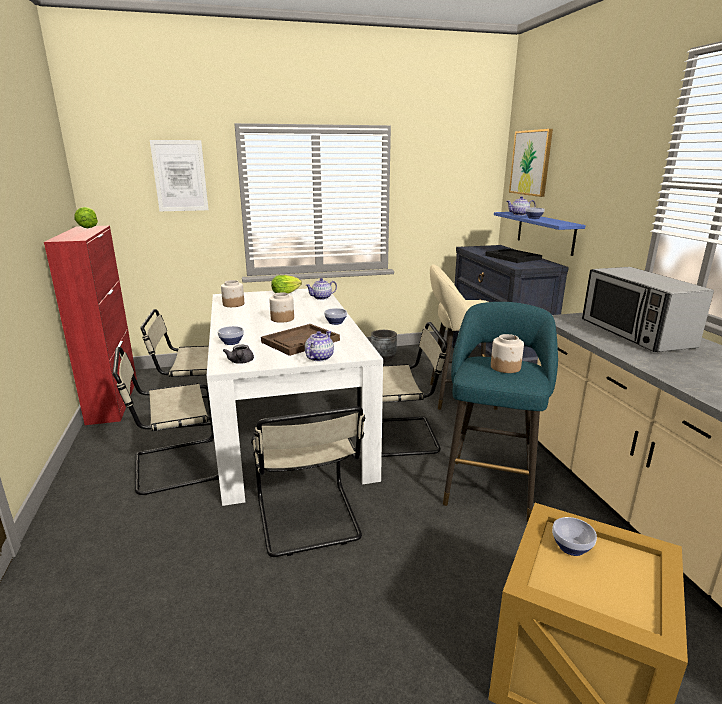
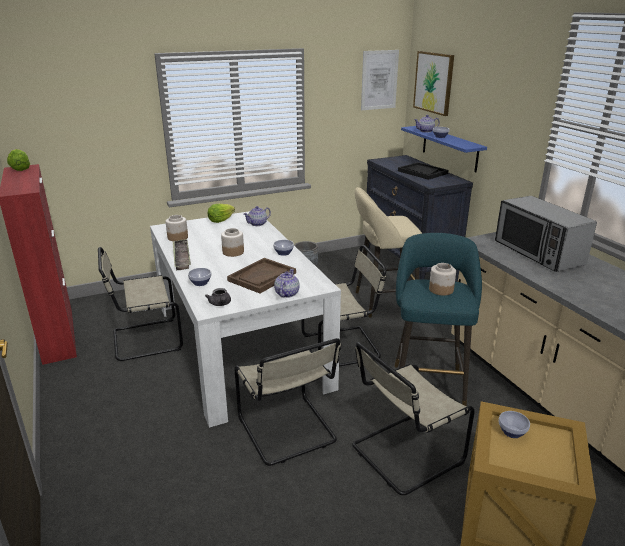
camera: 10 degrees left, 5 degrees up
beige chair [113,347,219,495] -> beige chair moved to [352,342,475,495]
picture [150,140,209,211] -> picture moved to [361,50,399,110]
none -> tray [173,239,191,271]

